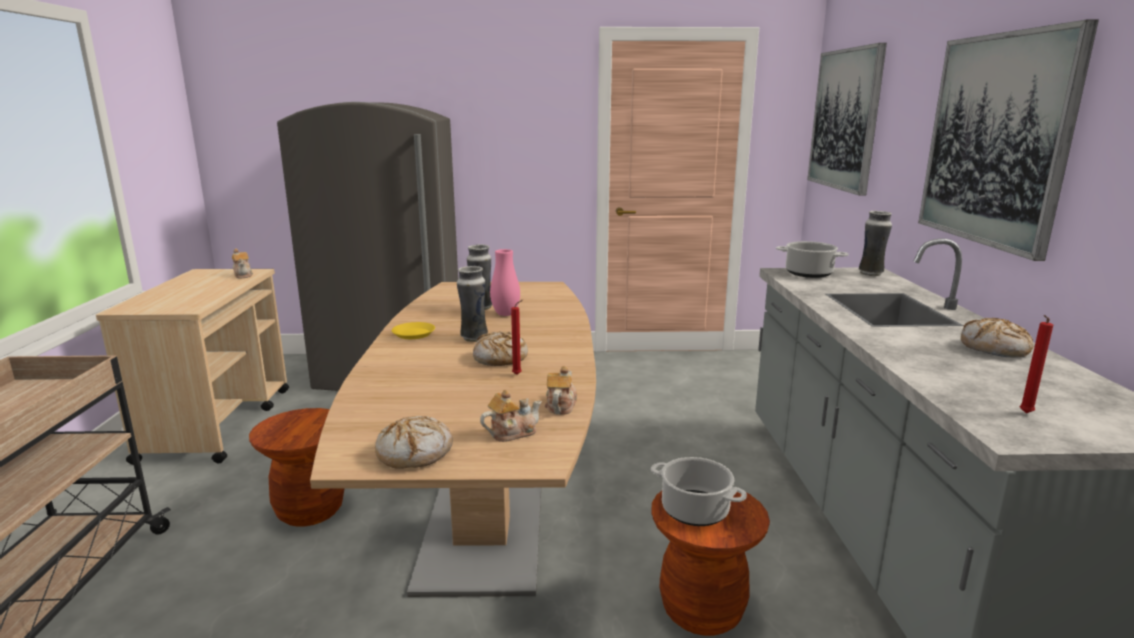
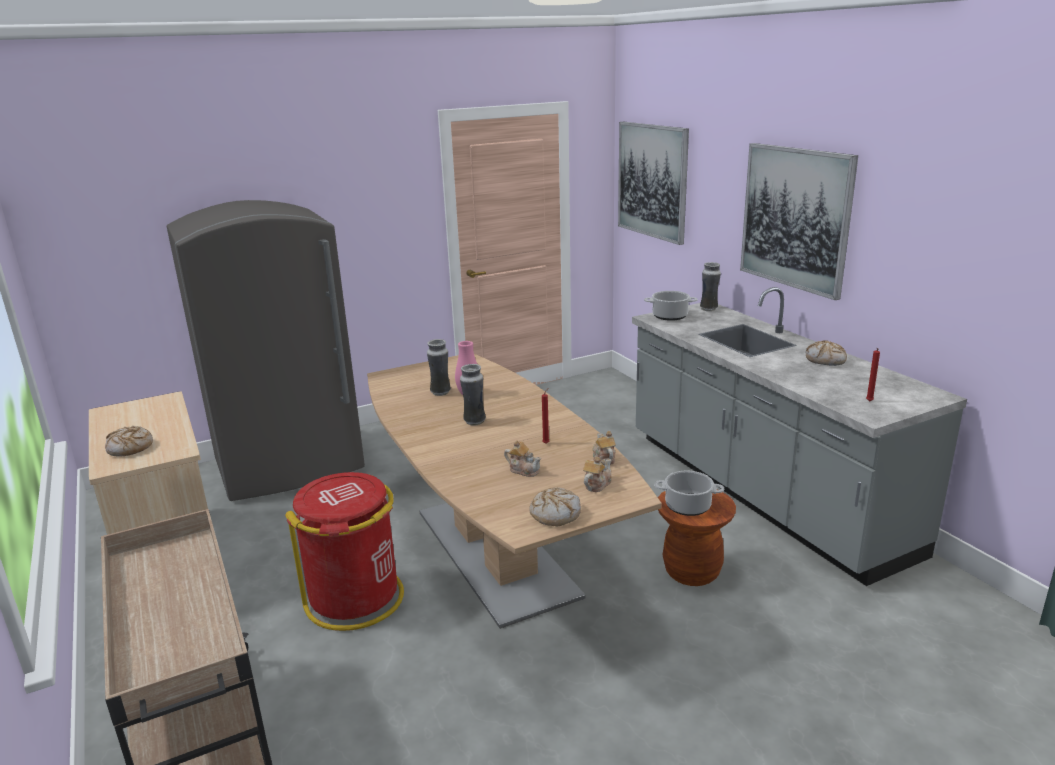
camera: 25 degrees left, 5 degrees up
teapot [232,248,253,279] -> teapot moved to [504,440,541,477]
brown stool [249,408,344,527] -> red trash can [285,472,404,631]
yellow plate [392,322,435,339] -> none
bread [473,331,528,366] -> bread moved to [105,426,153,457]

